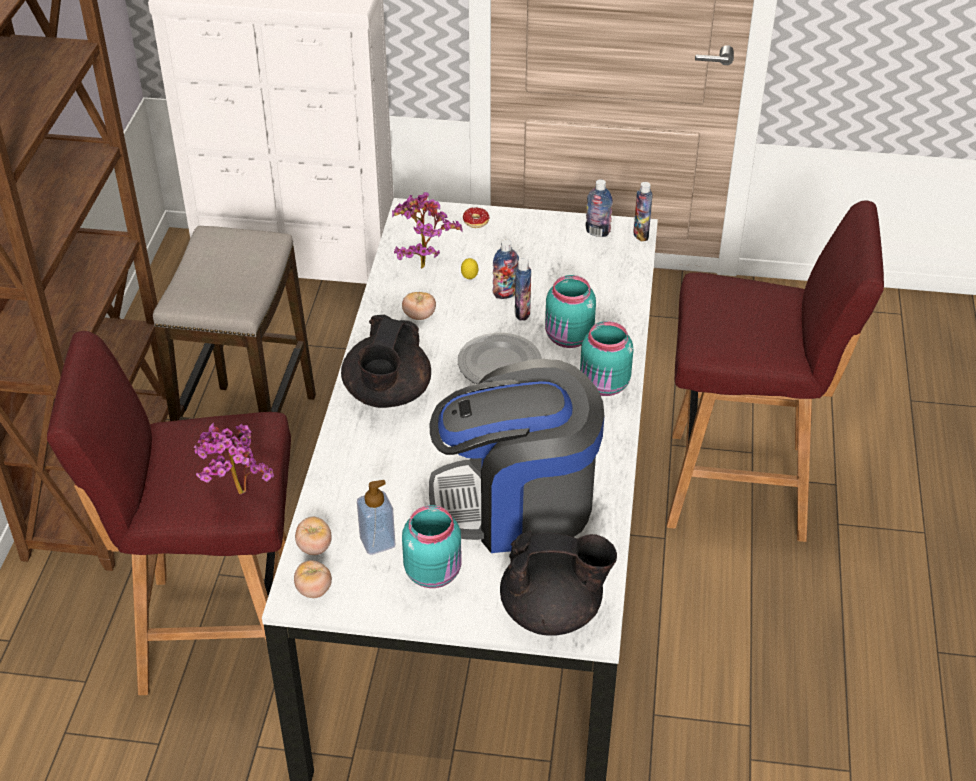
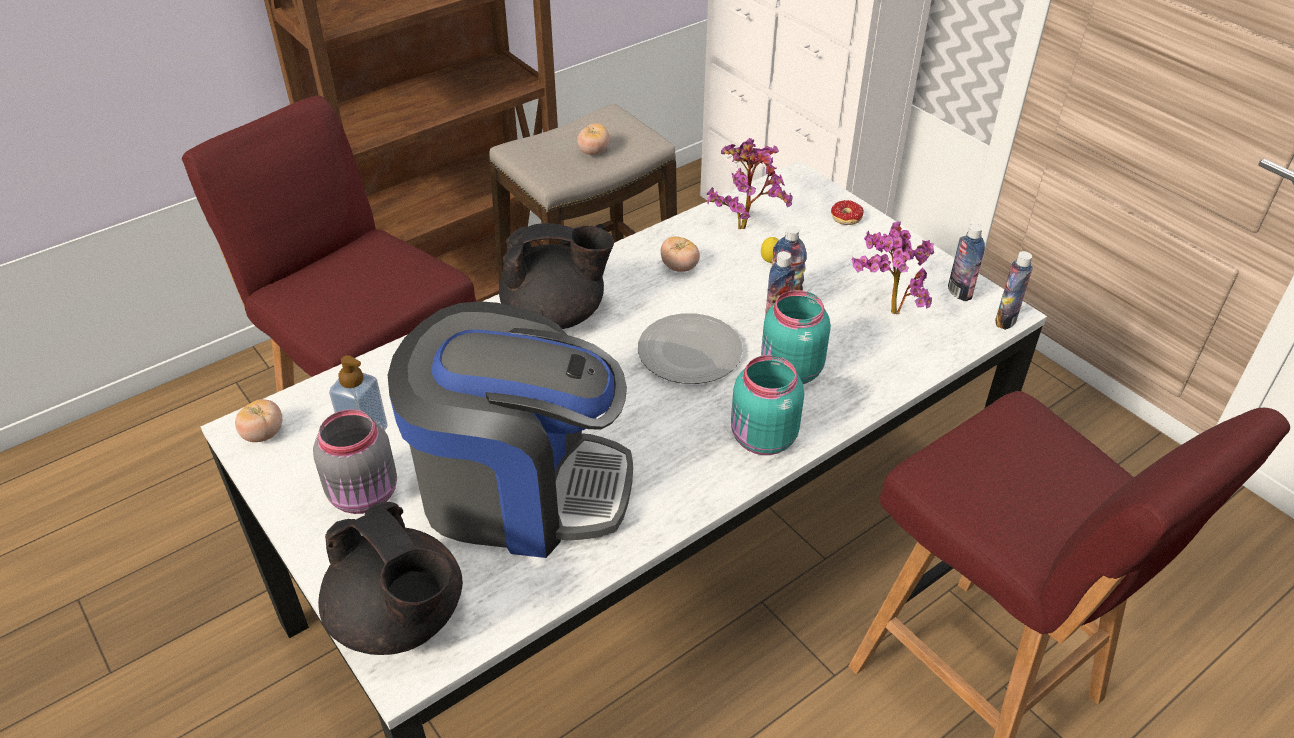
camera: 45 degrees right, 0 degrees up
potted plant [194,423,274,494] -> potted plant moved to [851,221,934,314]
tomato [295,517,332,555] -> tomato moved to [577,123,609,155]
black teapot [341,315,431,408] -> black teapot turned 150 degrees counterclockwise [499,223,614,329]
turquoise jar [402,505,462,588] -> grey jar [313,409,397,514]
coffee machine [429,359,604,553] -> coffee machine turned 150 degrees clockwise [388,301,633,558]

